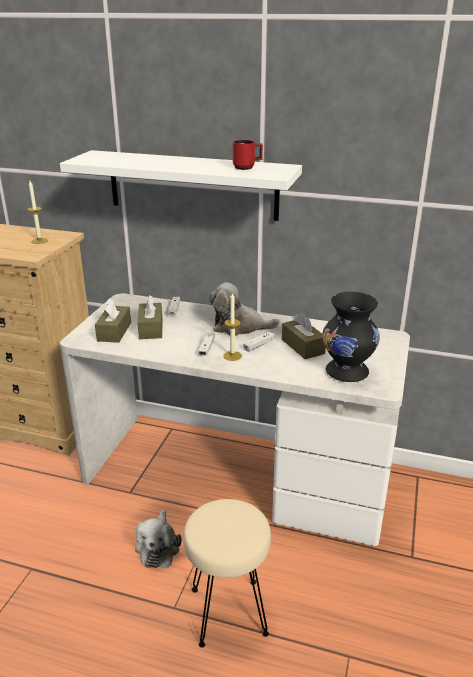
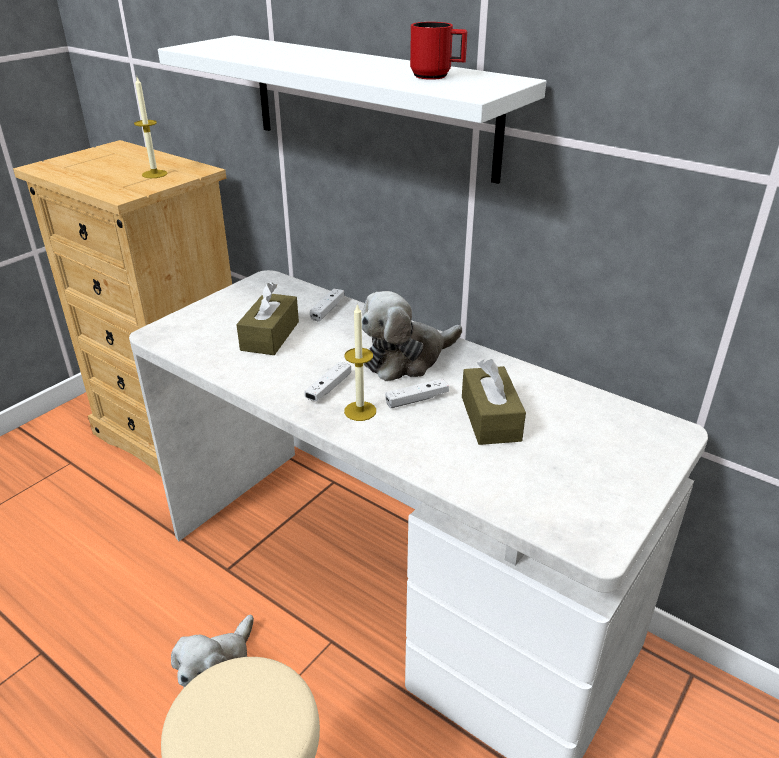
camera: 20 degrees right, 5 degrees up
brown tissue box [95,298,131,343] -> none
plush toy [209,282,280,336] -> plush toy turned 60 degrees counterclockwise [362,291,462,381]
black vase [322,292,380,382] -> none

